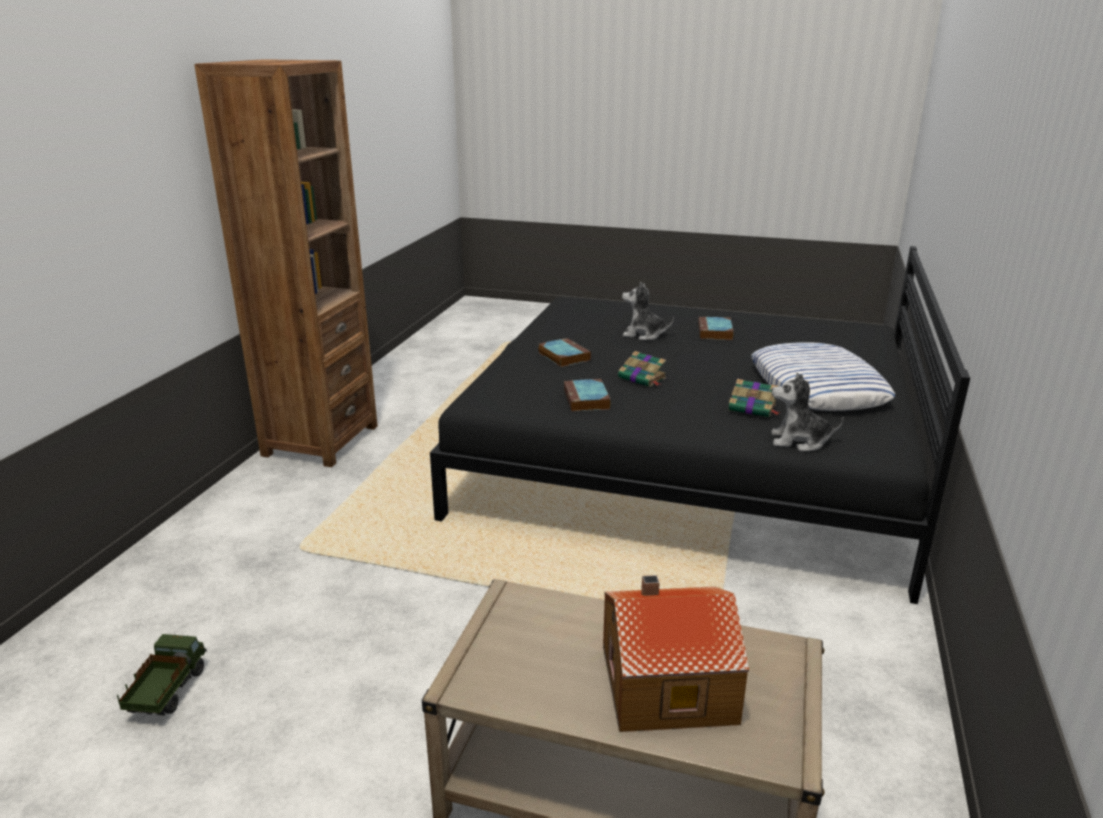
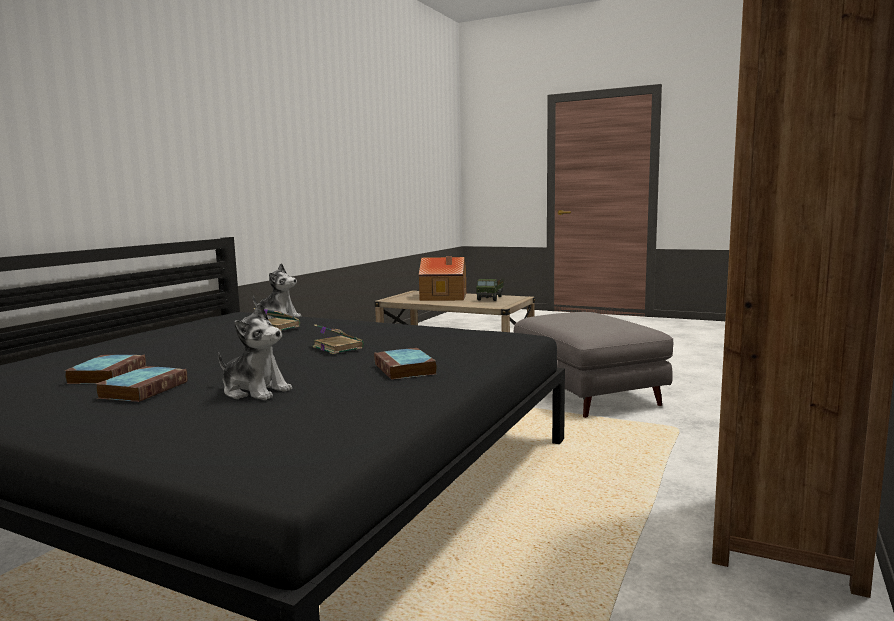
camera: 170 degrees left, 15 degrees down
toy truck [117,634,207,716] -> toy truck moved to [476,279,504,301]
book [564,379,611,411] -> book moved to [65,355,146,384]
pillow [751,342,896,411] -> none
none -> grey ottoman [513,312,673,418]

